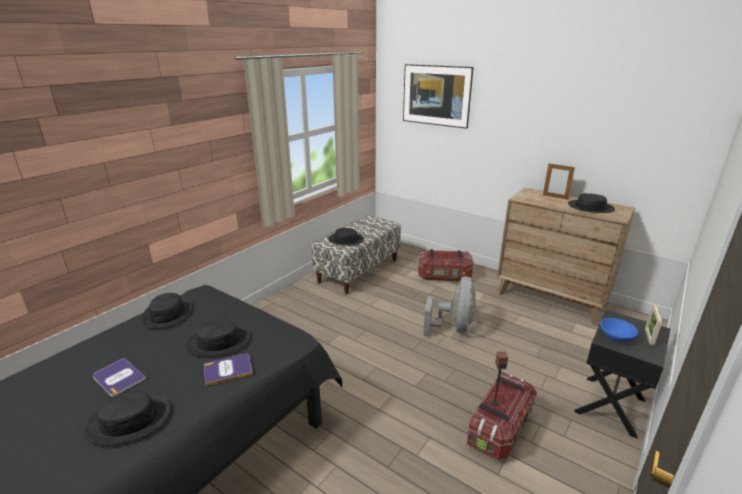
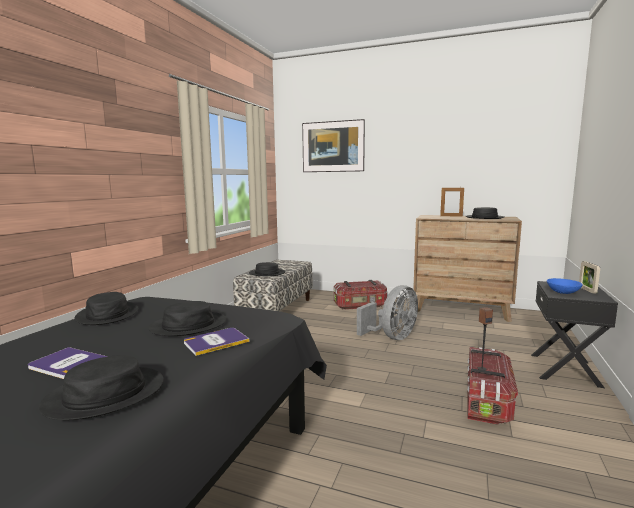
camera: 15 degrees left, 15 degrees down
grey fan [423,276,476,336] -> grey fan turned 45 degrees clockwise [357,285,418,340]

